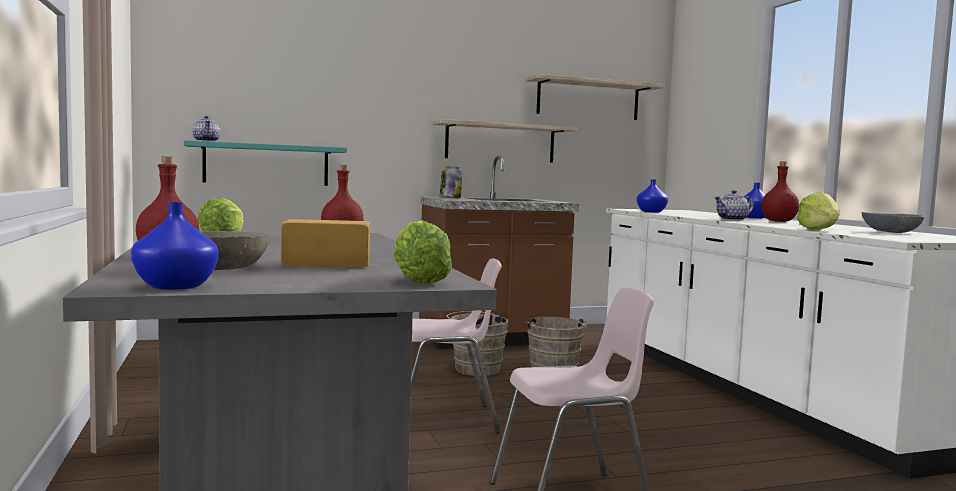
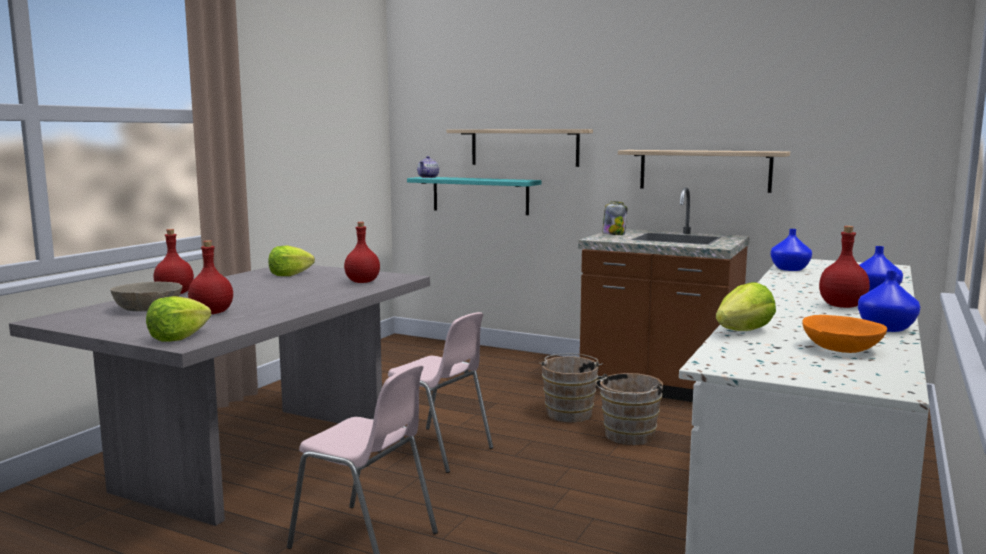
camera: 45 degrees right, 5 degrees up
blue vase [131,202,218,290] -> blue vase moved to [858,271,920,332]
bread [281,219,370,268] -> red bottle [188,240,233,314]
shelf [526,74,665,120] -> shelf moved to [446,129,593,167]
teapot [714,190,754,221] -> none
grey bowl [862,212,924,233] -> orange bowl [802,315,887,353]

